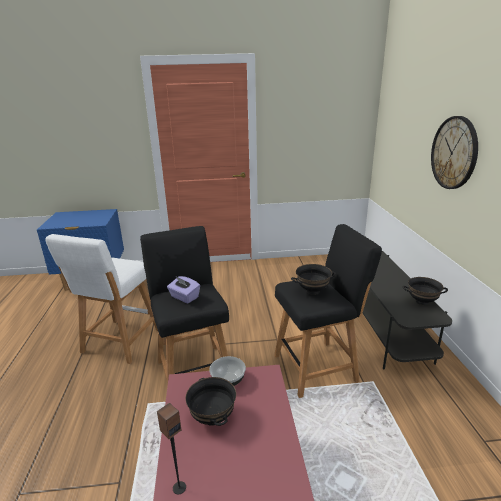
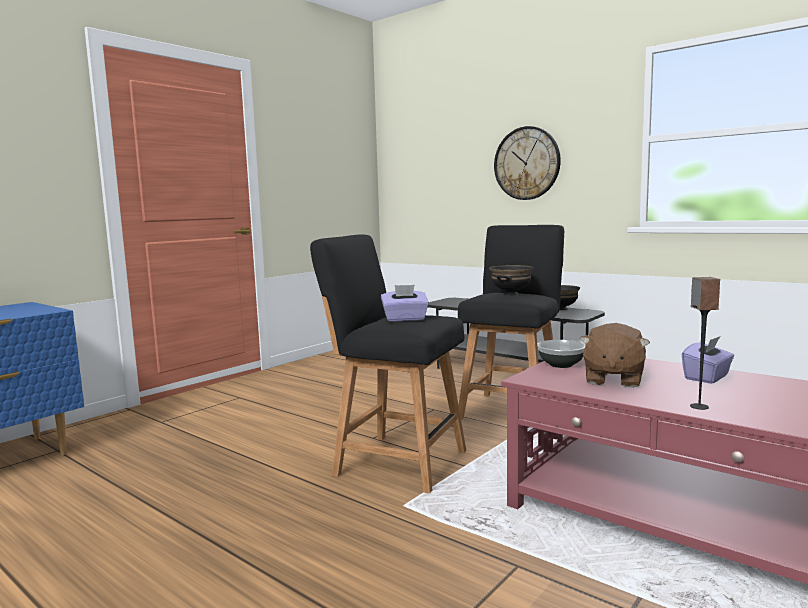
camera: 45 degrees left, 15 degrees down
white stool [45,234,158,364] -> none
black bowl [185,377,236,426] -> brown plush toy [580,323,650,388]
none -> purple tissue box [682,336,734,384]

